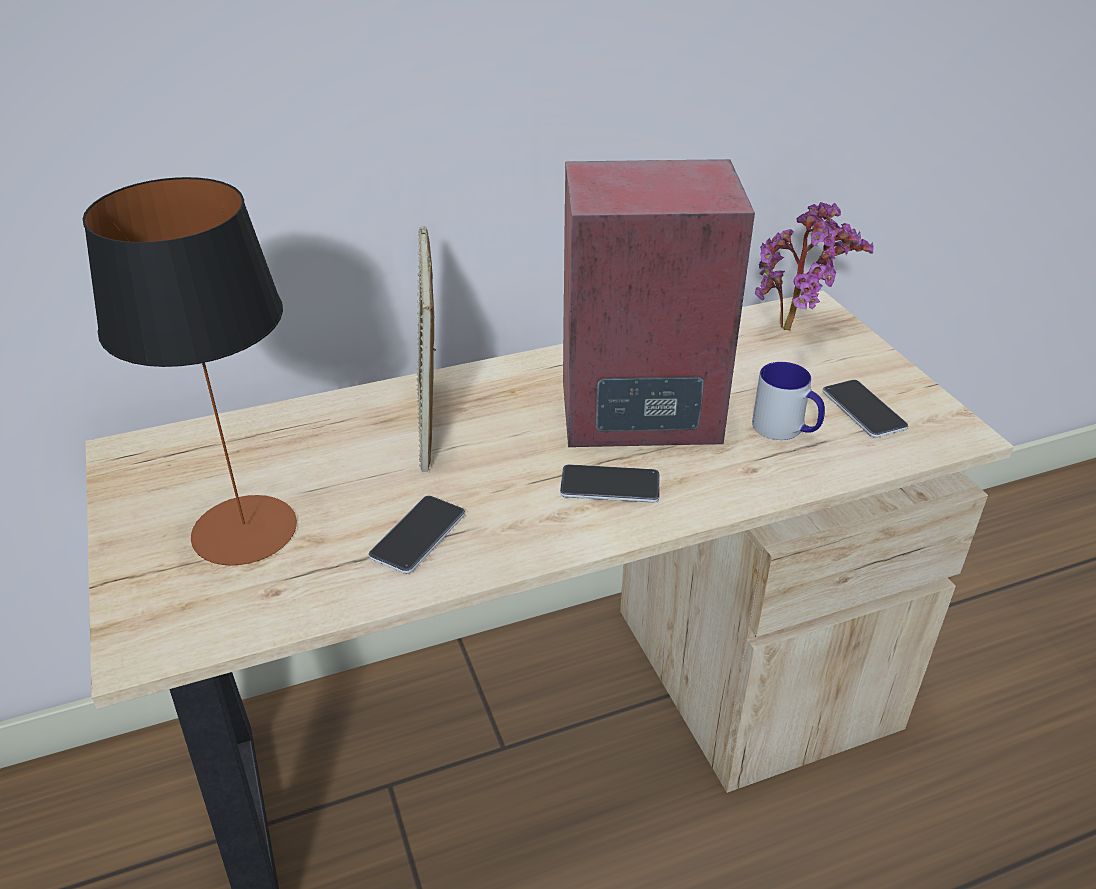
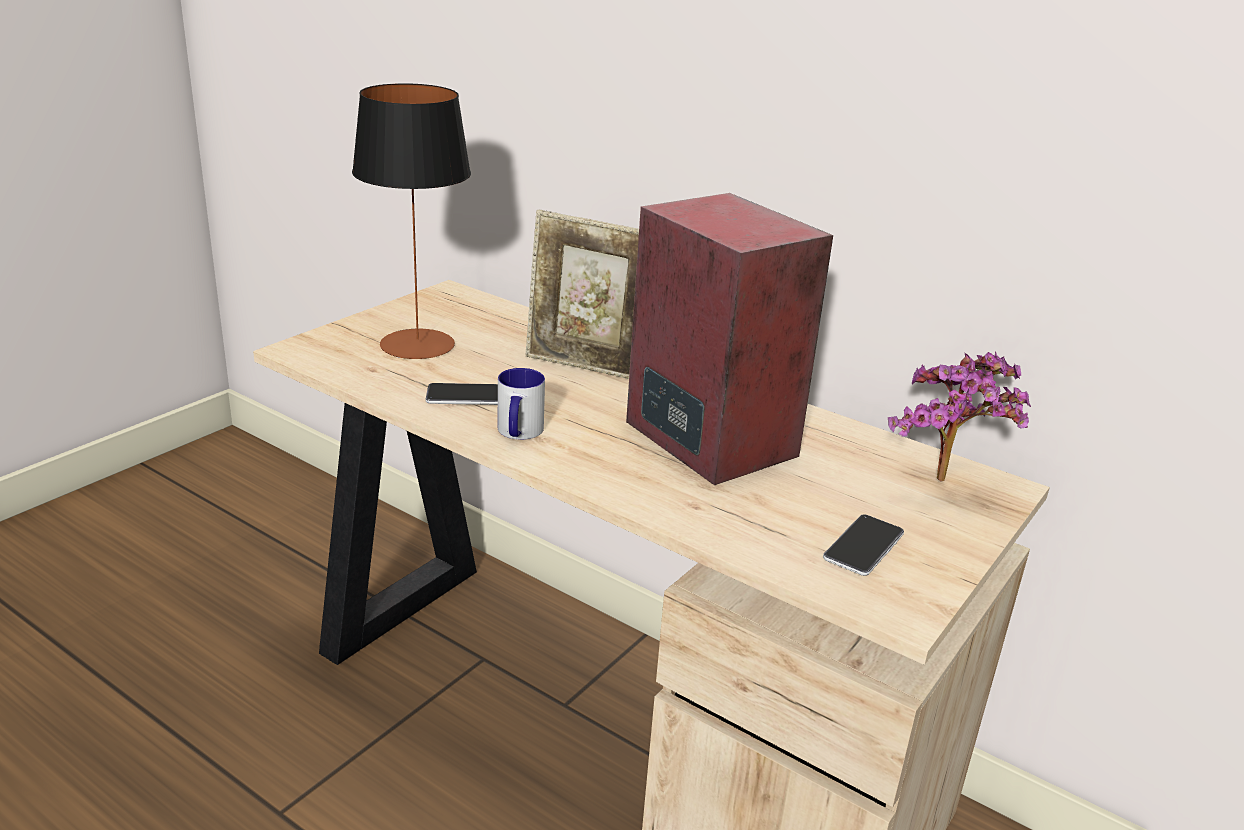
camera: 55 degrees right, 10 degrees down
picture frame [416,226,436,472] -> picture frame turned 120 degrees counterclockwise [526,210,639,379]
phone [560,464,660,503] -> none
mug [752,362,825,440] -> mug moved to [498,368,545,440]

